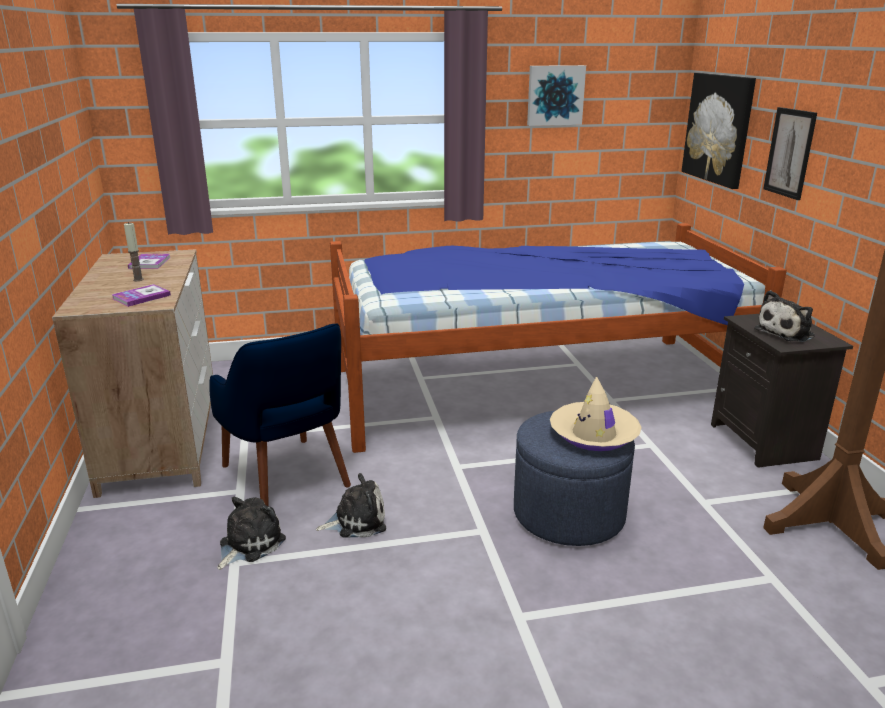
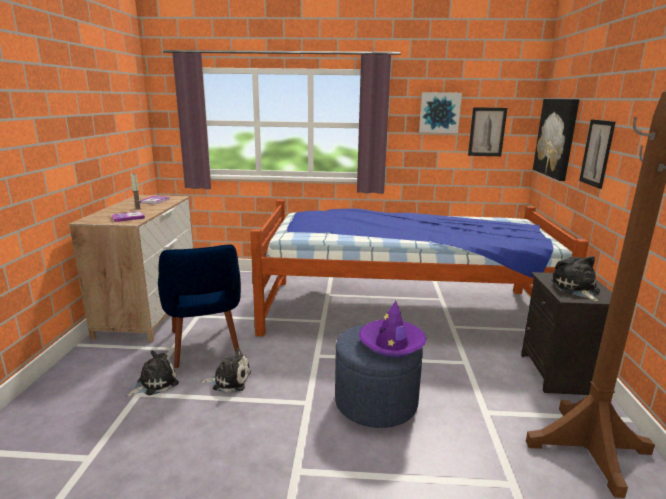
camera: 15 degrees right, 5 degrees down
beige hat [550,376,642,451] -> purple hat [359,301,426,357]
plush toy [754,290,815,342] -> plush toy turned 105 degrees clockwise [551,256,600,301]
none -> picture [468,107,507,156]

